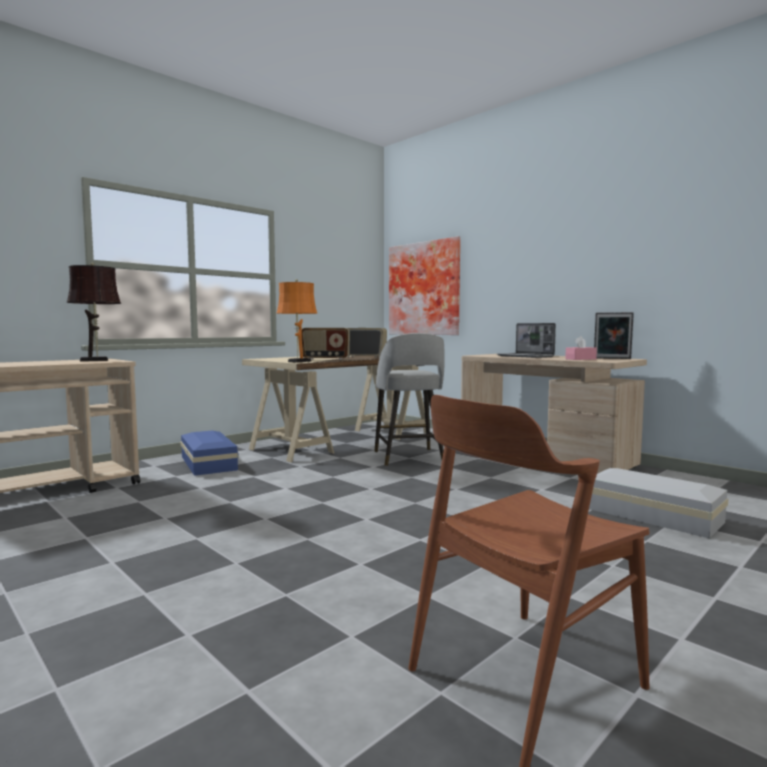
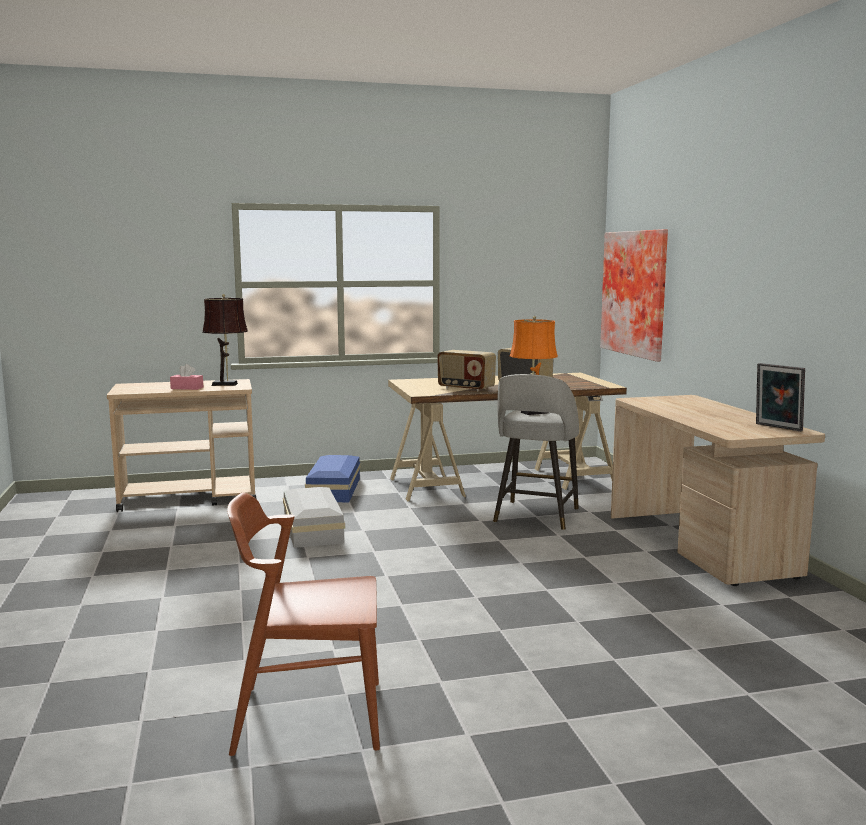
camera: 30 degrees right, 5 degrees up
orange table lamp [276,279,317,363] -> orange table lamp moved to [510,316,558,415]
laptop [497,323,556,358] -> none
pink tissue box [565,336,597,360] -> pink tissue box moved to [170,364,203,390]
white storage box [589,468,728,539] -> white storage box moved to [283,487,345,548]

